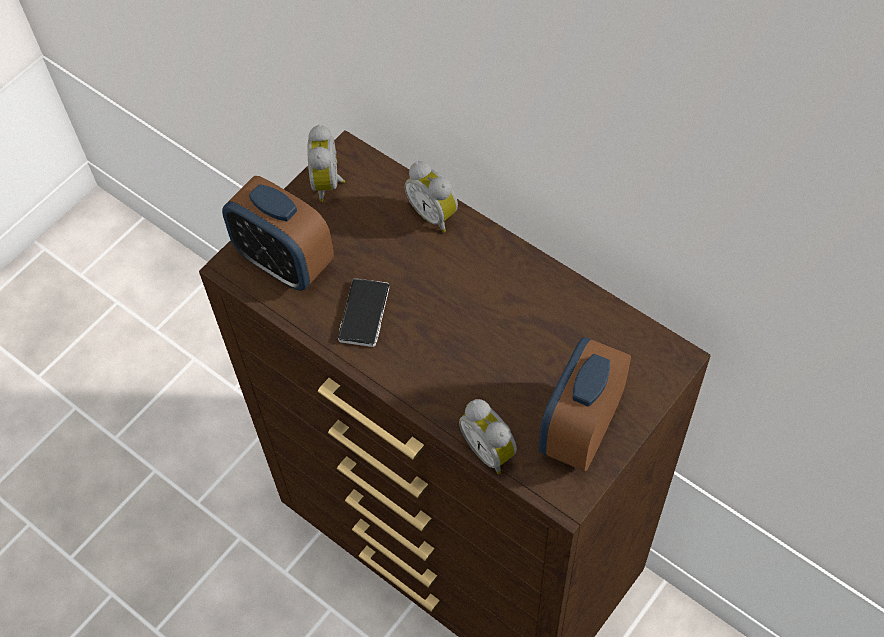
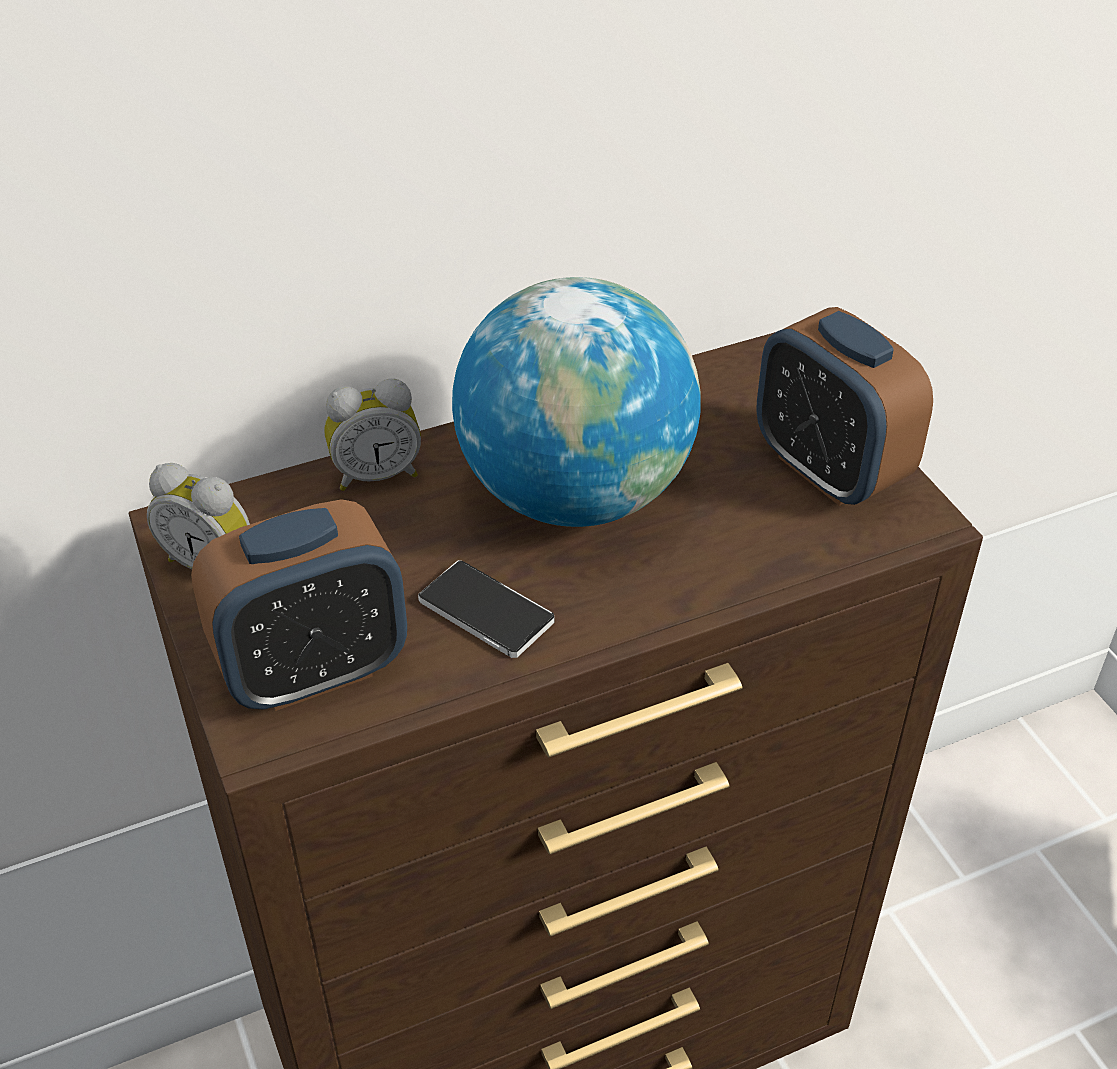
camera: 65 degrees left, 15 degrees down
alarm clock [459,399,517,474] -> none
none -> globe [452,277,701,527]

